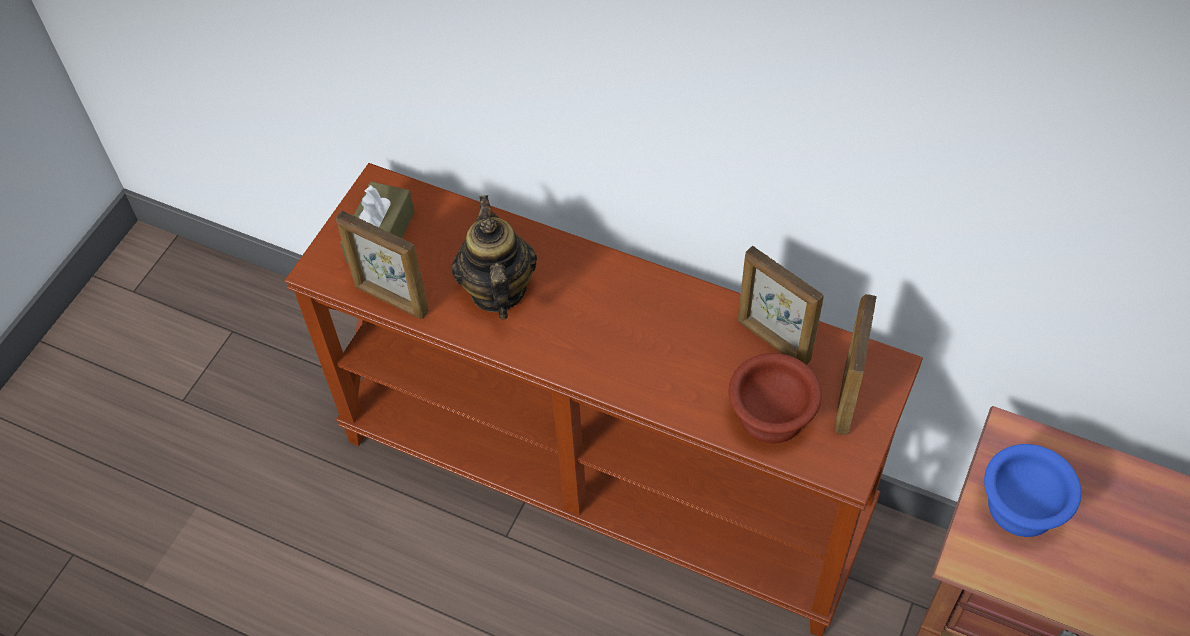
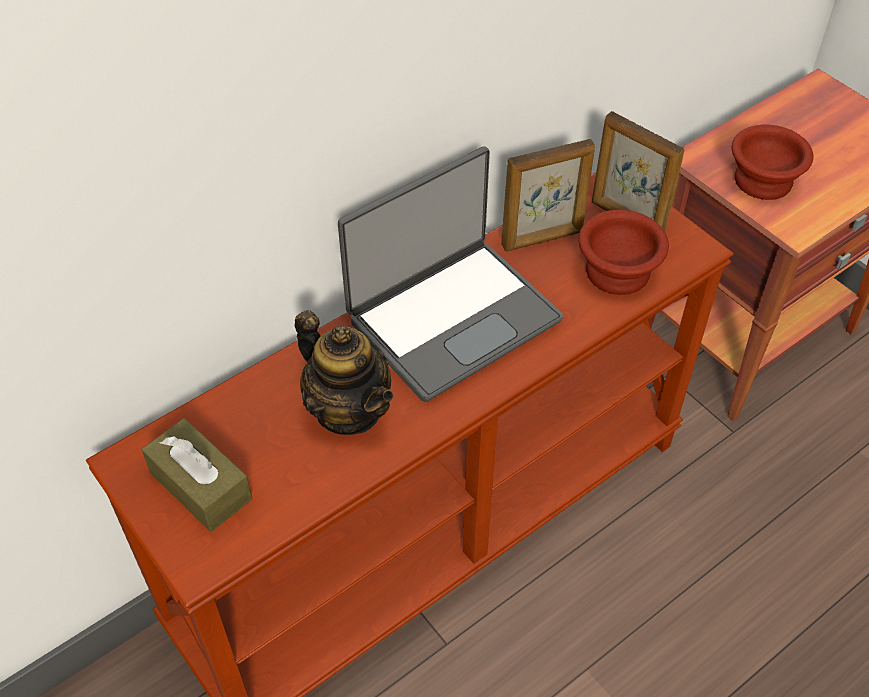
camera: 65 degrees left, 5 degrees down
picture frame [336,211,429,319] -> none
teapot [452,195,537,320] -> teapot turned 150 degrees counterclockwise [295,310,393,435]
blue bowl [984,444,1082,537] -> brown bowl [732,125,814,200]
none -> laptop [338,146,564,402]

